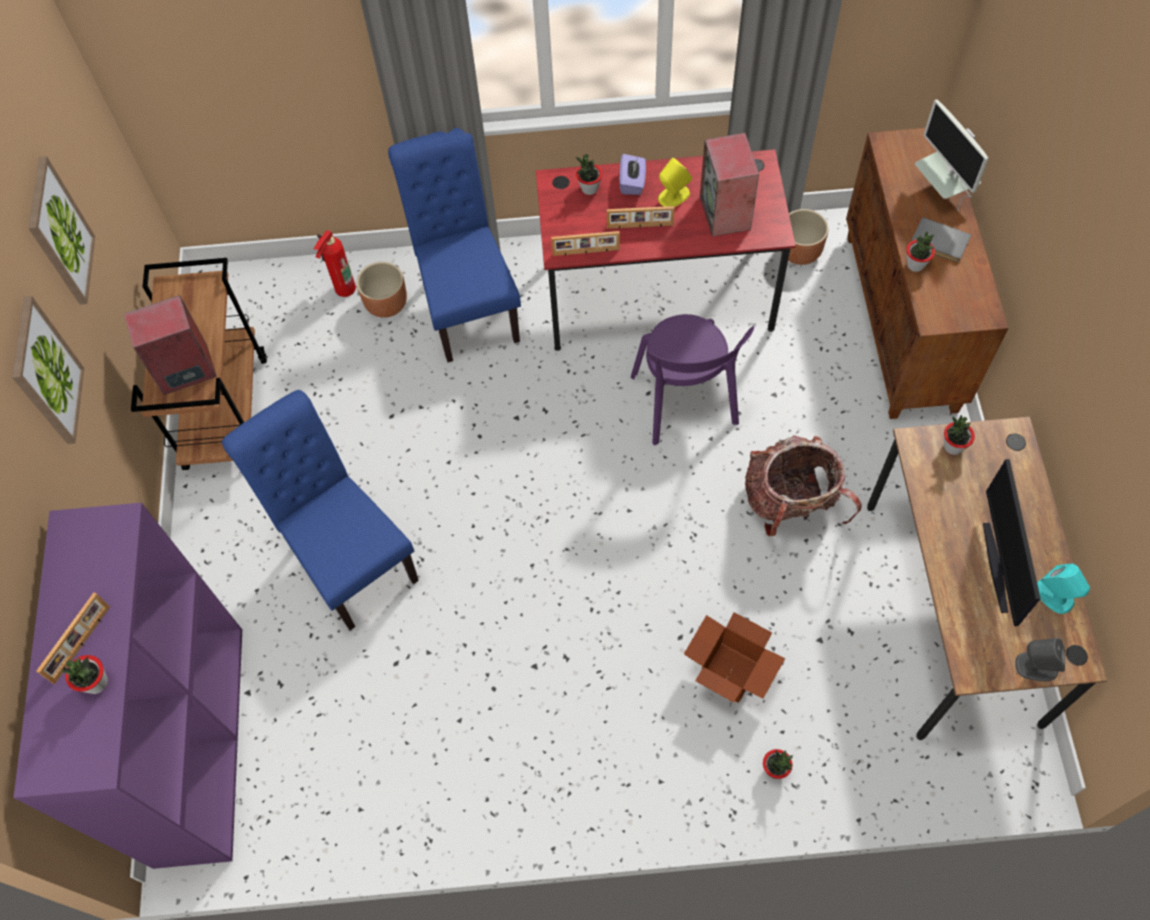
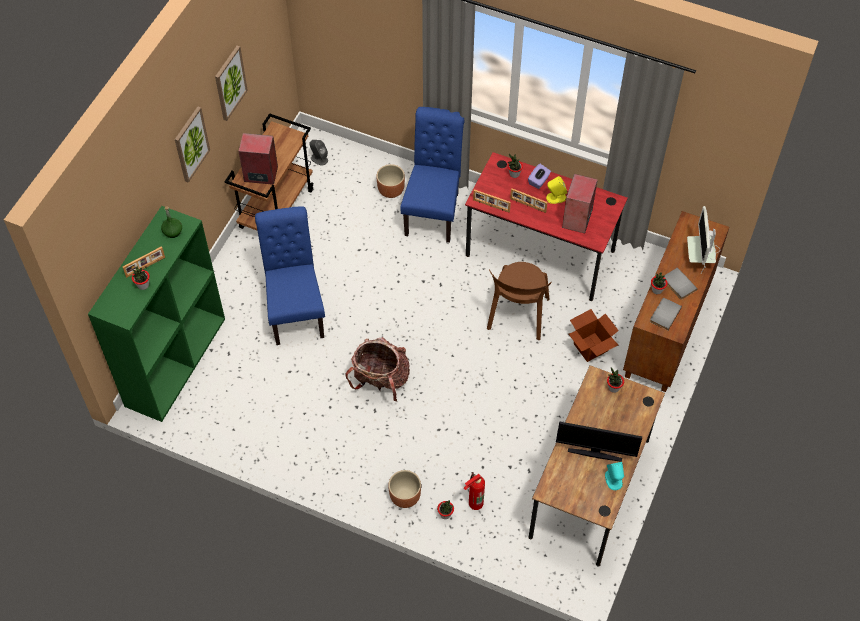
camera: 25 degrees right, 5 degrees down
purple bookcase [13,503,242,869] -> green bookcase [88,206,225,422]
fire extinguisher [314,230,356,297] -> fire extinguisher moved to [464,472,485,510]
purple chair [631,314,754,445] -> brown chair [487,262,552,340]
cardboard box [684,612,785,703] -> cardboard box moved to [569,309,619,362]
backpack [745,435,862,536] -> backpack moved to [345,337,410,401]
brown planter [781,209,828,265] -> brown planter moved to [388,470,421,508]
monitor [983,459,1041,626] -> monitor turned 105 degrees counterclockwise [556,421,642,462]
grey speaker [1015,638,1065,681] -> grey speaker moved to [309,140,328,166]
none -> green bottle [161,206,182,238]
none -> grey book [650,298,682,331]

